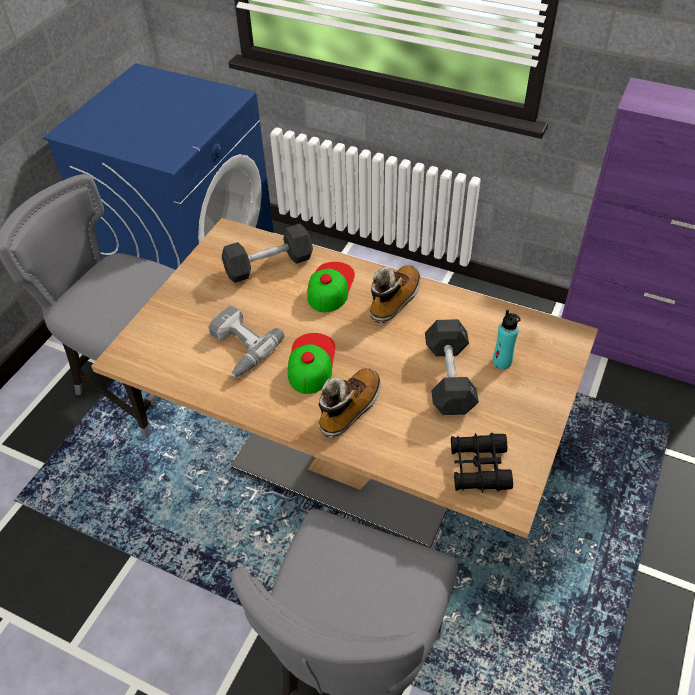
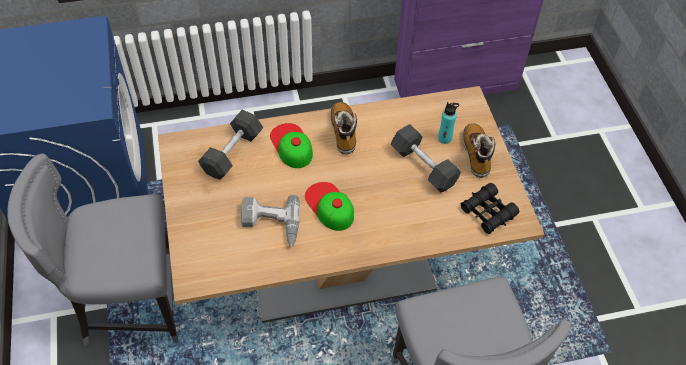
camera: 40 degrees left, 5 degrees up
boot [319,368,380,438] -> boot moved to [462,123,495,178]

